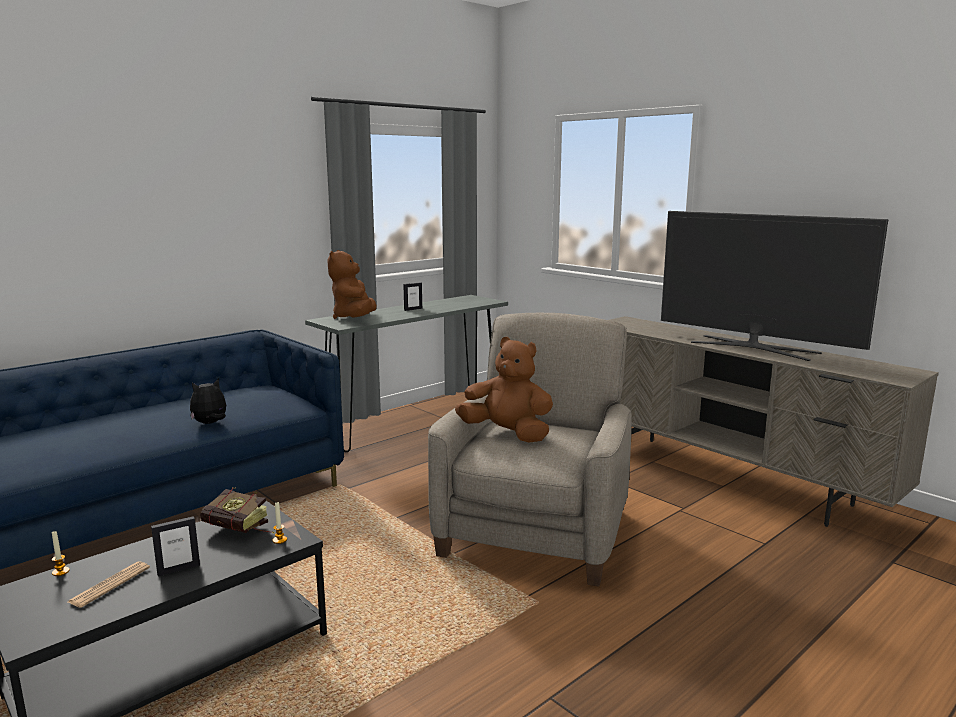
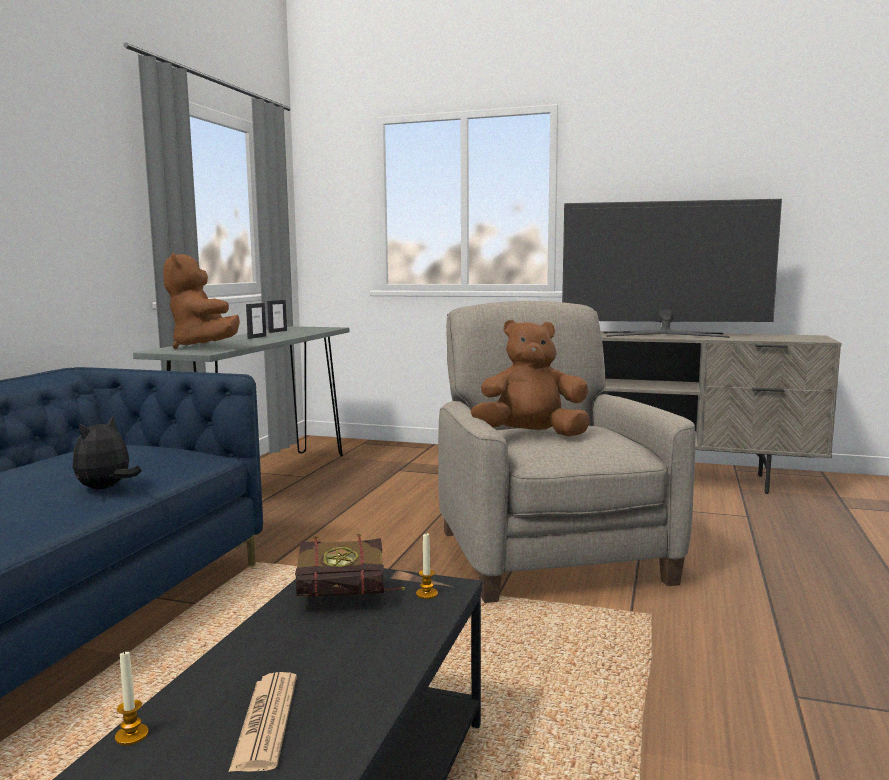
camera: 30 degrees left, 5 degrees down
picture frame [151,516,200,576] -> picture frame moved to [267,300,287,333]

